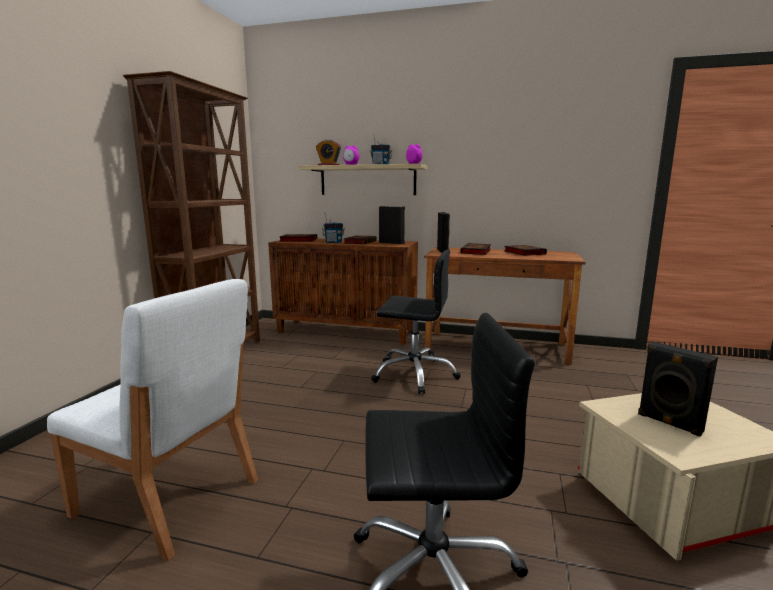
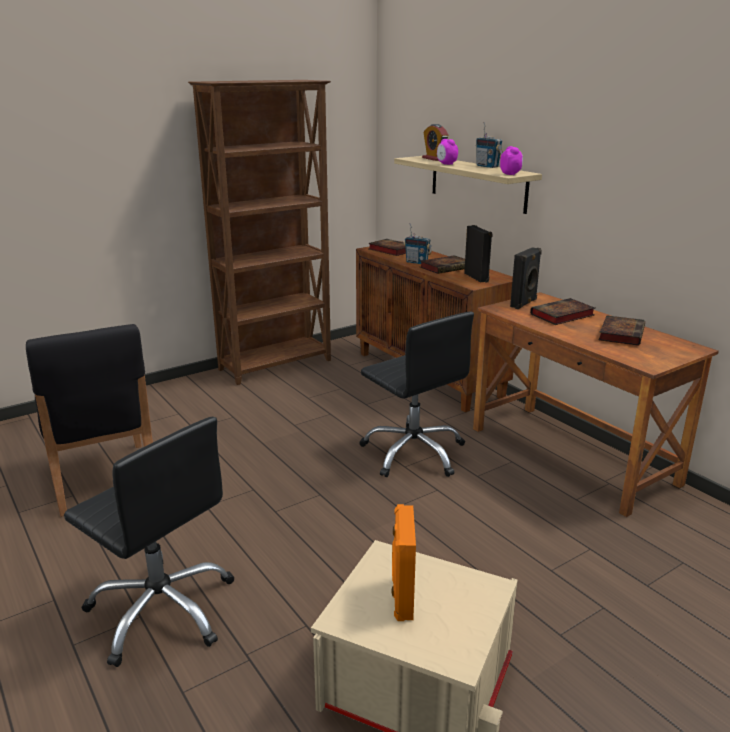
camera: 40 degrees right, 10 degrees up
white chair [47,279,258,561] -> black chair [26,324,153,517]
black speaker [638,342,718,437] -> orange speaker [392,504,416,621]

